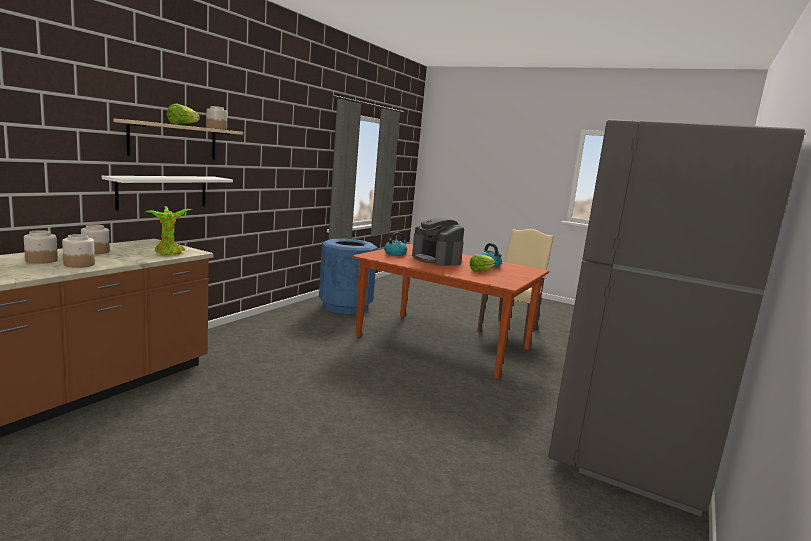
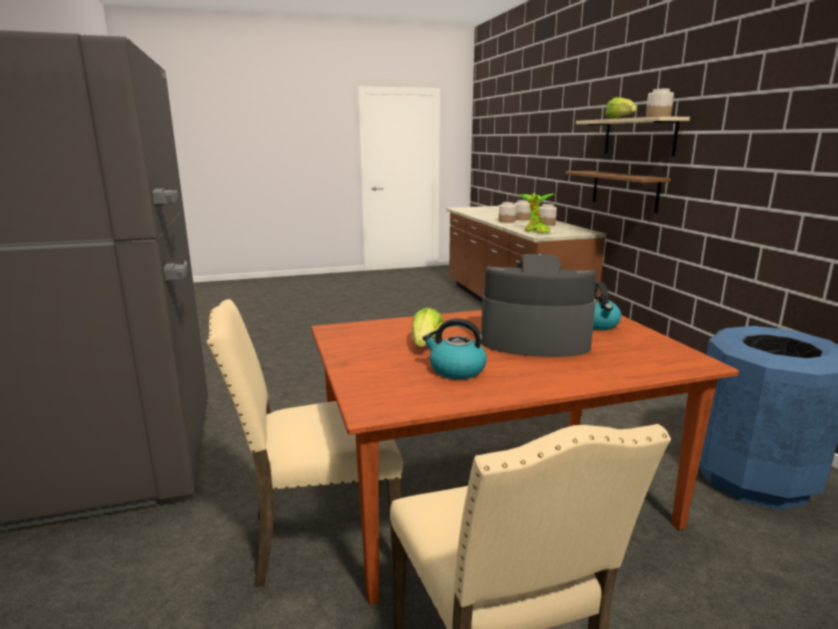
camera: 135 degrees right, 5 degrees up
white shelf [102,176,233,211] -> brown shelf [566,171,671,213]
none -> beige chair [207,299,403,587]

